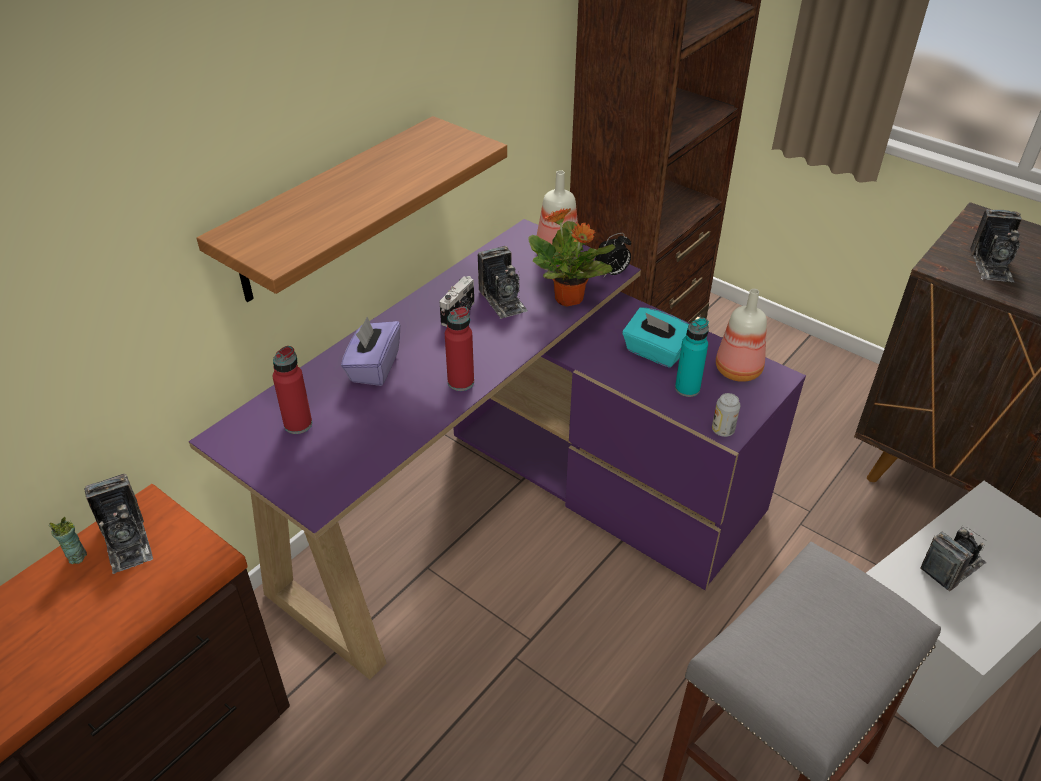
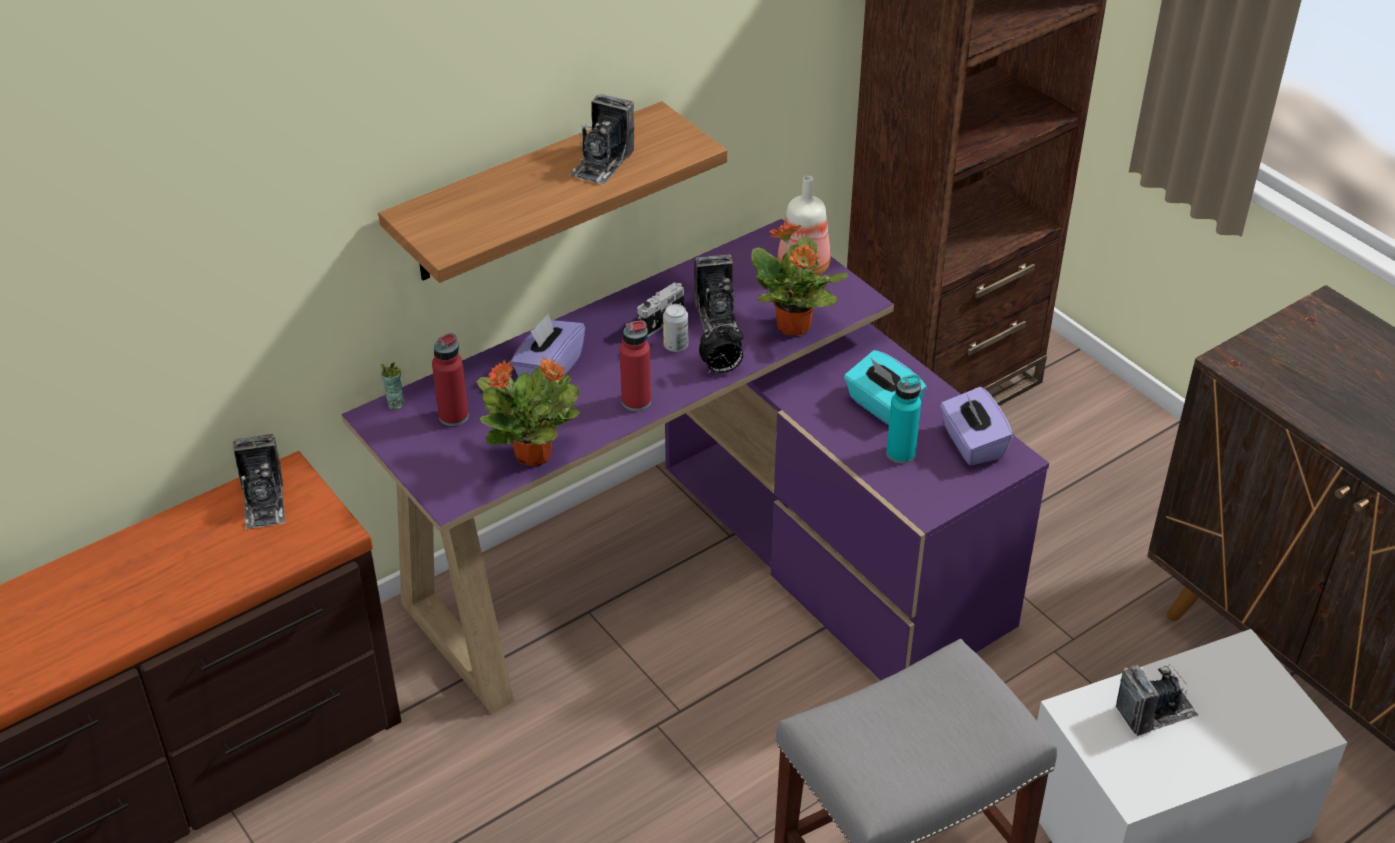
camera: 15 degrees right, 0 degrees up
cup [48,517,87,564] -> cup moved to [380,362,405,410]
alarm clock [595,233,631,277] -> alarm clock moved to [699,324,744,374]
can [712,393,740,437] -> can moved to [663,304,688,352]
bottle [716,289,767,382] -> purple tissue box [940,387,1013,466]
camera [970,209,1022,282] -> camera moved to [569,94,634,184]
none -> potted plant [476,358,580,466]

